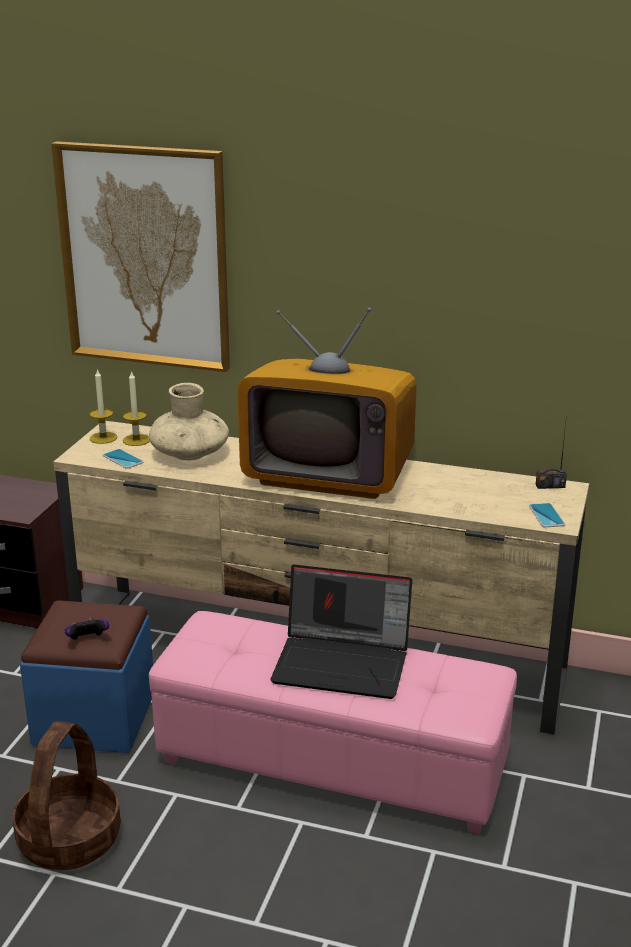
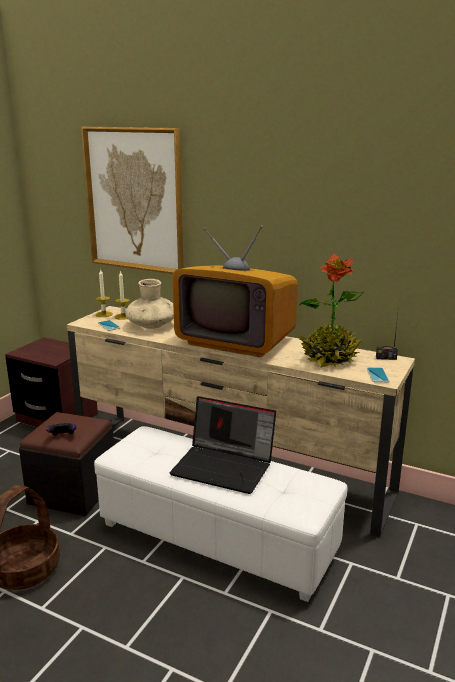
camera: 10 degrees right, 5 degrees down
blue ottoman [20,600,153,753] -> black ottoman [19,412,114,516]
pink ottoman [149,611,517,834] -> white ottoman [94,426,348,602]
none -> potted plant [299,253,364,368]

